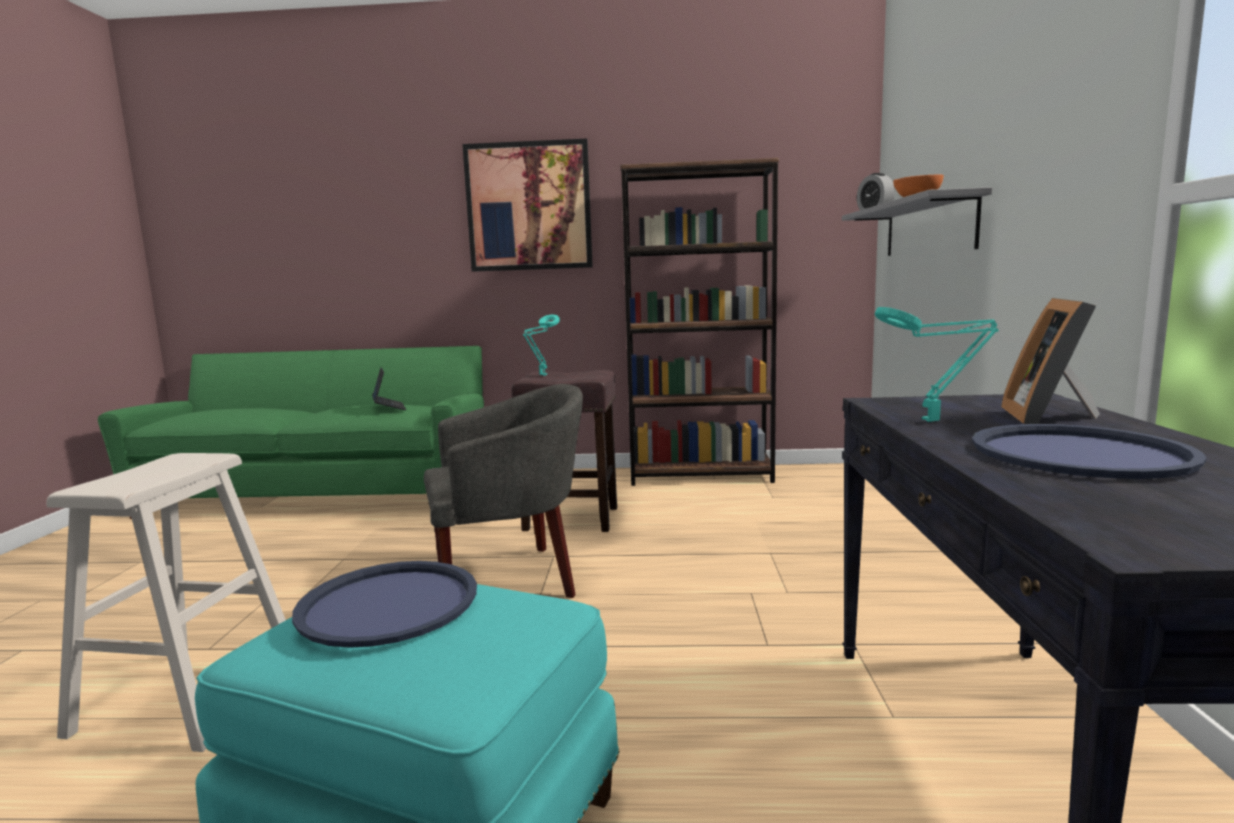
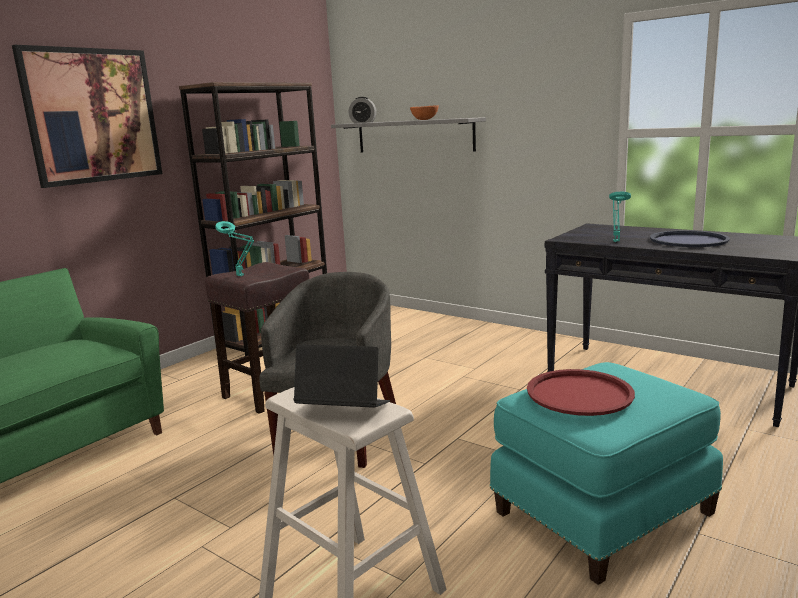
camera: 55 degrees left, 5 degrees up
blue tray [292,561,477,648] -> red tray [527,369,635,416]
laptop [372,368,406,410] -> laptop moved to [294,344,390,408]
picture frame [1001,298,1100,424] -> none

